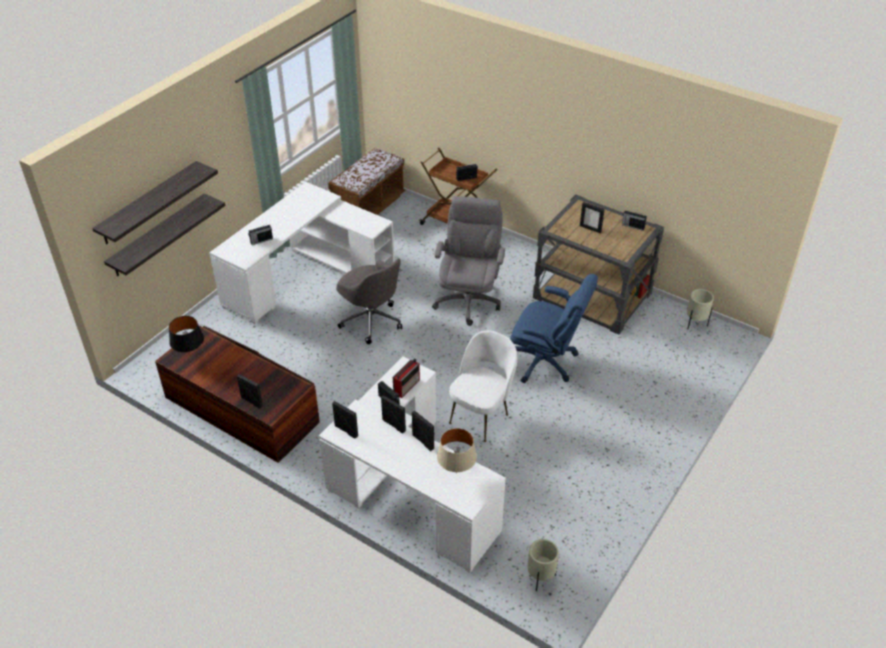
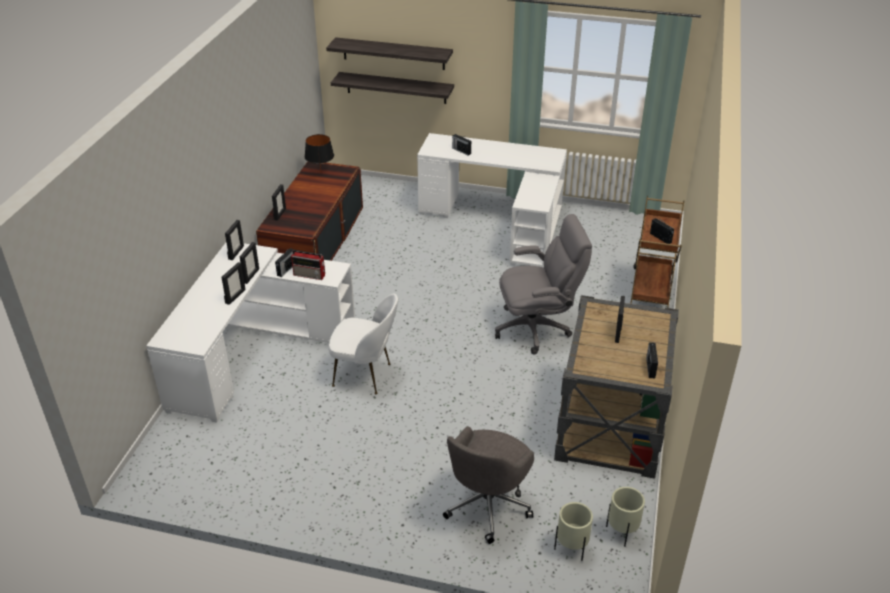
camera: 70 degrees right, 5 degrees down
brown bench [328,148,405,215] -> none
grey office chair [336,258,402,344] -> grey office chair moved to [443,427,534,544]
beige table lamp [437,428,477,473] -> none
blue office chair [510,274,598,383] -> none
beige planter [527,539,559,591] -> beige planter moved to [554,502,593,561]

